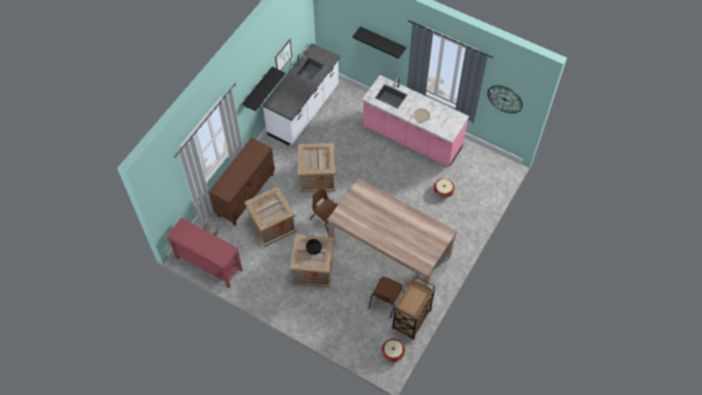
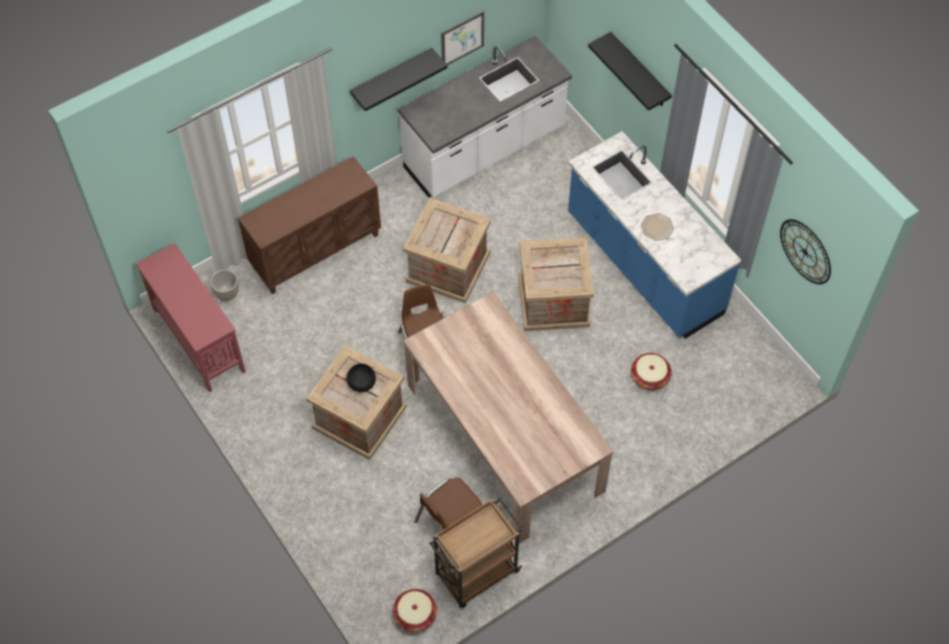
camera: 25 degrees right, 0 degrees up
crate [244,186,297,247] -> crate moved to [518,237,594,331]
pink counter [362,75,469,167] -> blue counter [568,131,742,339]

